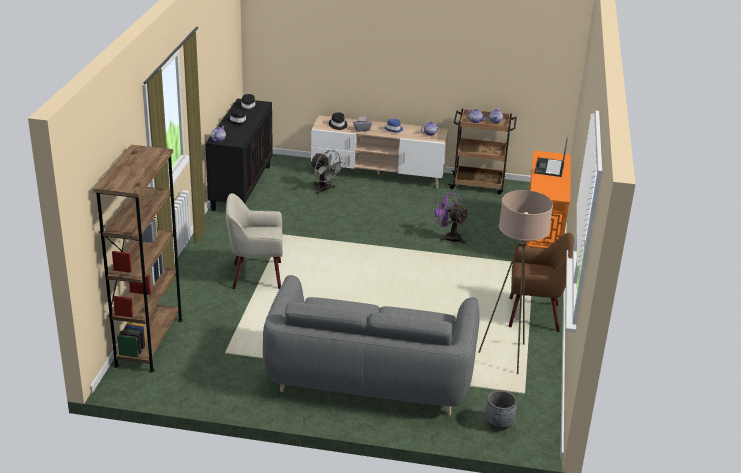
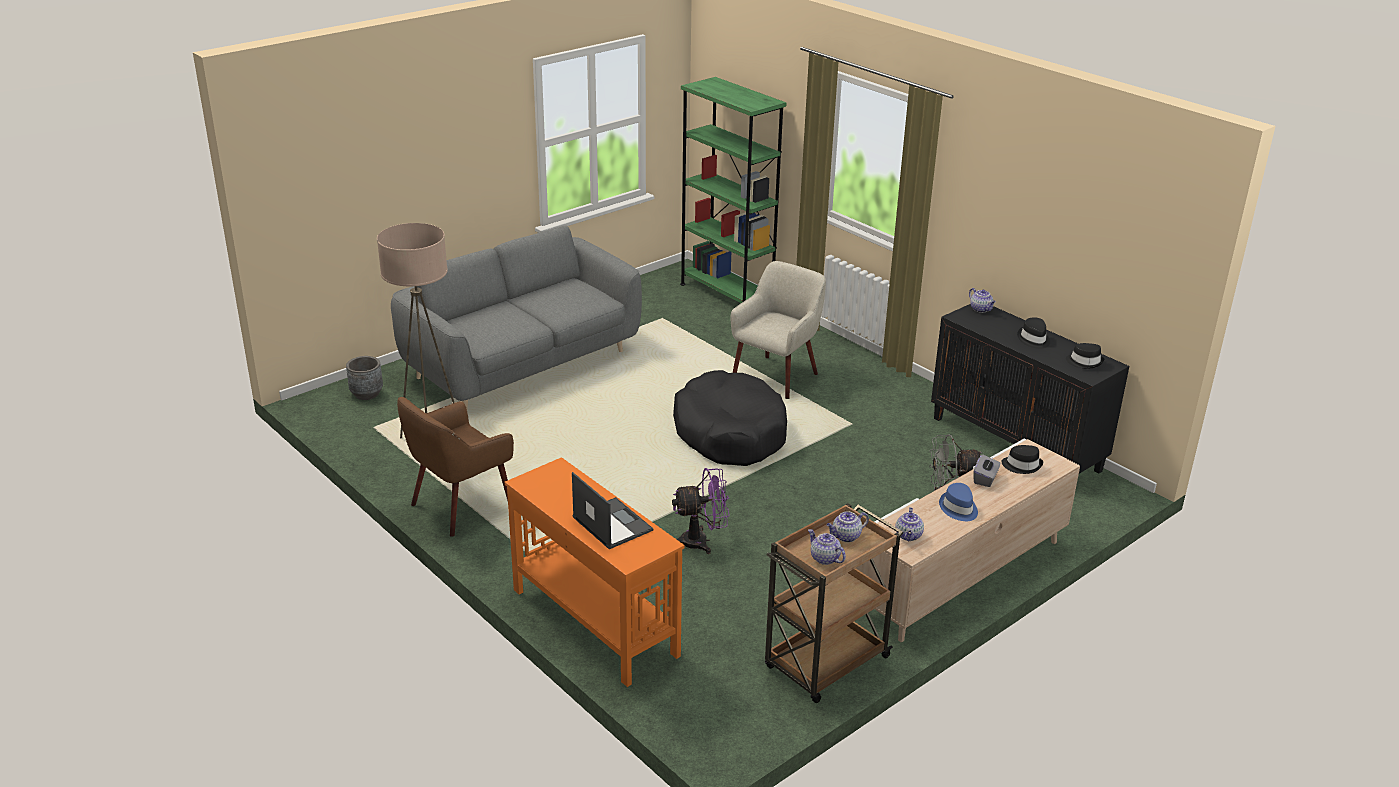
camera: 130 degrees right, 0 degrees up
brown bookcase [93,145,183,373] -> green bookcase [680,77,786,303]
none -> black dog bed [673,370,787,466]

